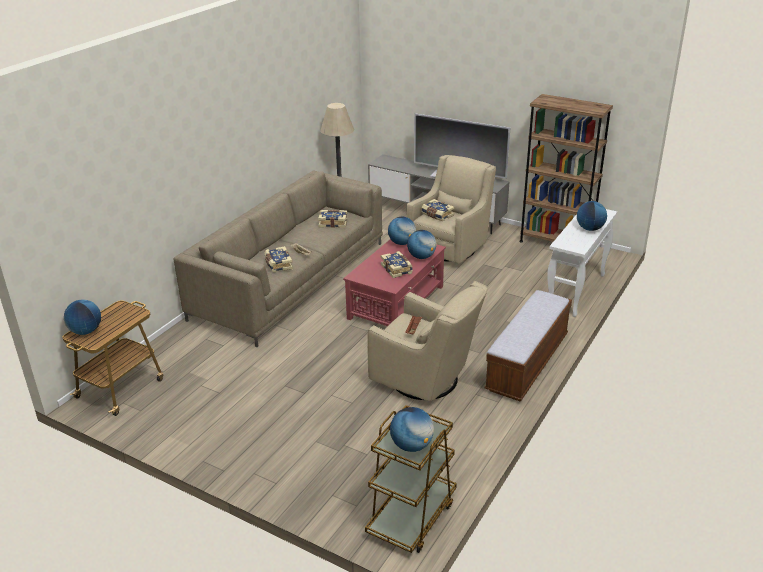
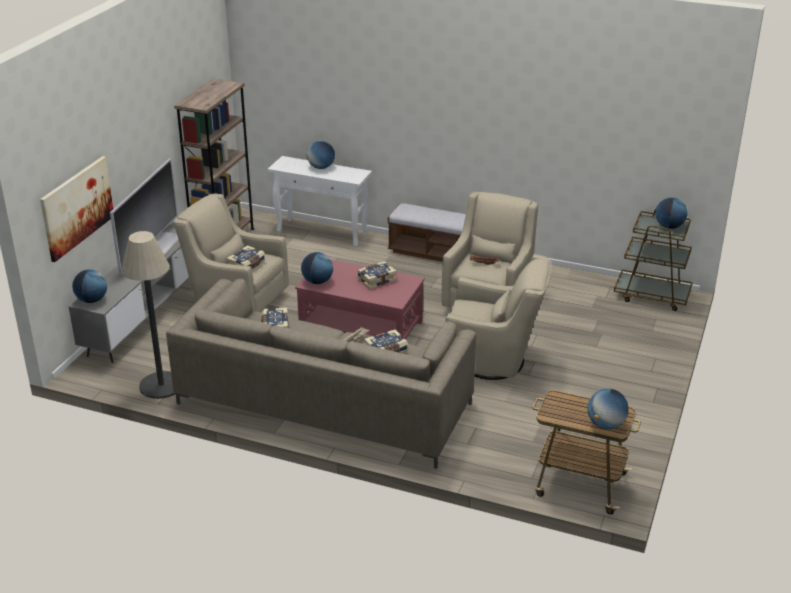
camera: 100 degrees left, 0 degrees up
globe [407,230,437,259] -> globe moved to [73,269,107,303]
none -> picture [40,156,113,262]
none -> beige armchair [445,254,551,380]

